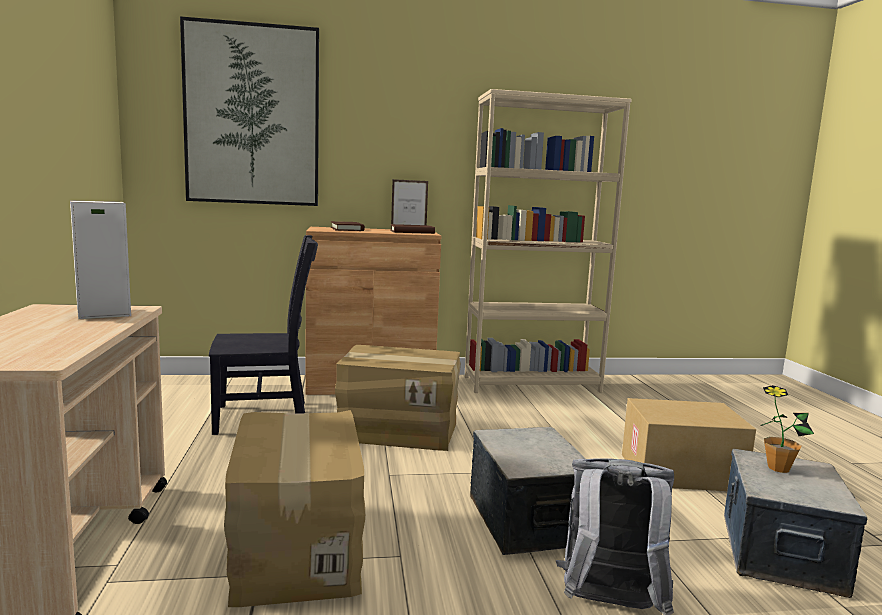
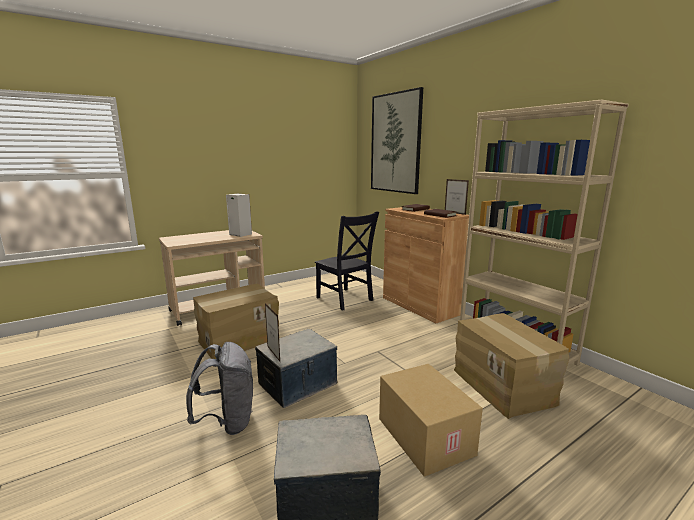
camera: 65 degrees right, 5 degrees up
cardboard box [335,345,461,451] -> cardboard box moved to [454,313,569,419]
potted plant [760,385,814,473] -> none
none -> picture frame [265,303,280,361]

